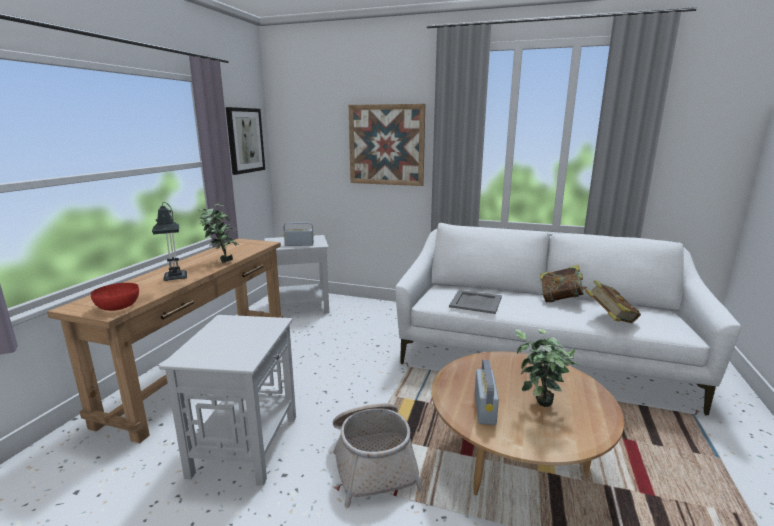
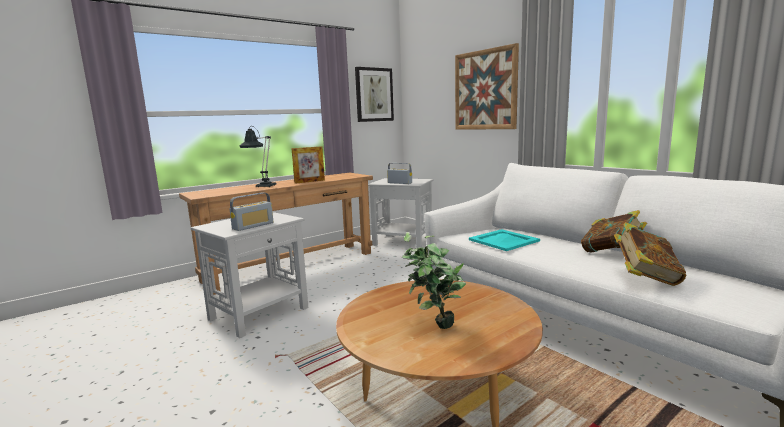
camera: 35 degrees right, 5 degrees down
red bowl [91,283,139,311] -> none
potted plant [199,202,239,263] -> picture frame [291,146,325,184]
basket [333,404,424,508] -> none
grey tray [449,290,502,314] -> turquoise tray [469,229,540,251]
radio [475,360,499,425] -> radio moved to [230,192,274,231]

